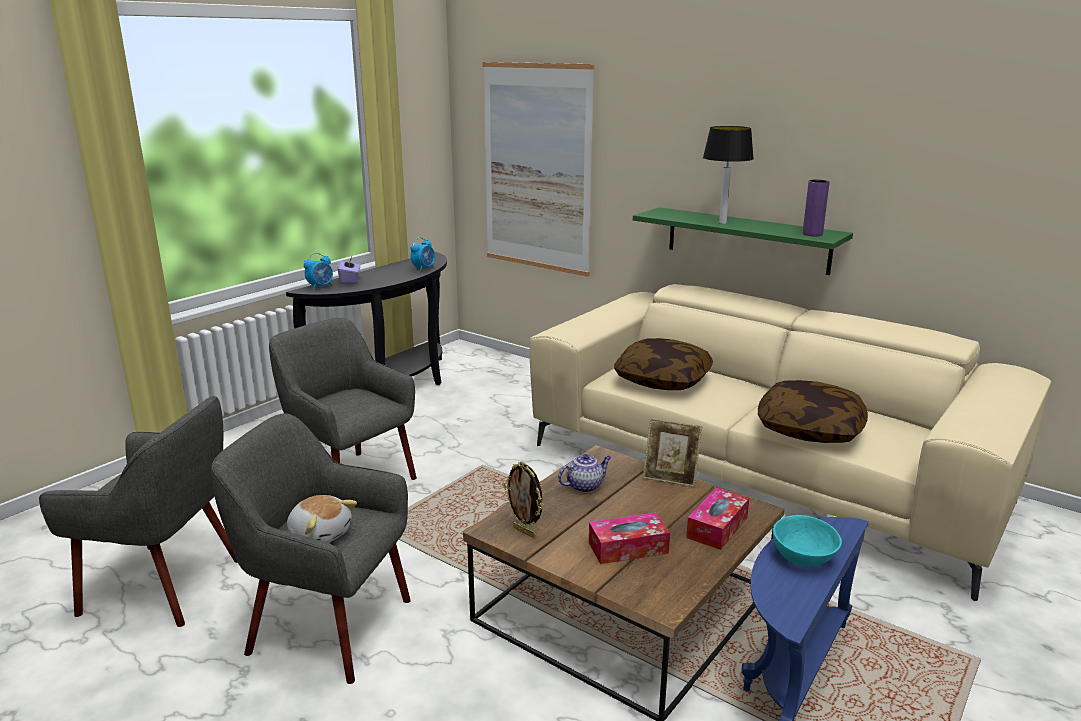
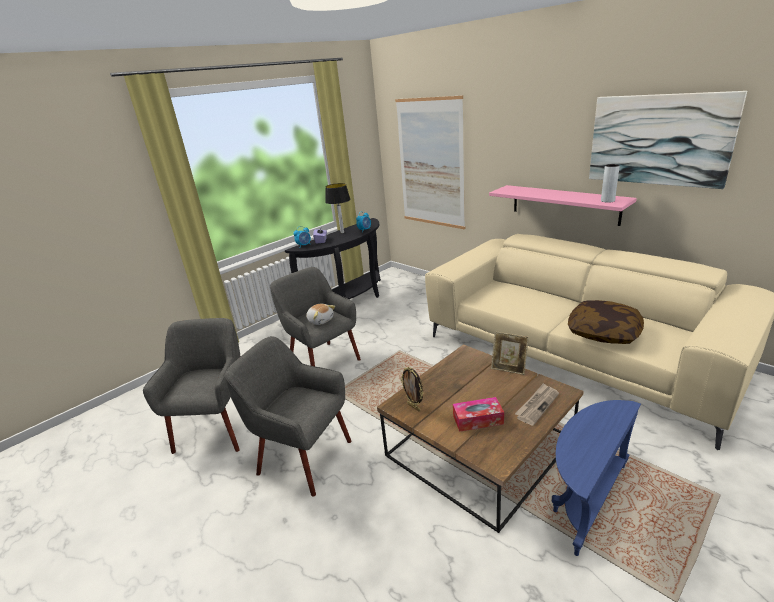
camera: 10 degrees right, 5 degrees up
grey armchair [39,396,238,627] -> grey armchair turned 105 degrees counterclockwise [143,318,241,454]
plush toy [287,495,357,543] -> plush toy moved to [306,304,335,325]
teapot [558,454,611,493] -> none
pillow [614,338,713,390] -> none
green shelf [633,207,853,275] -> pink shelf [489,185,637,226]
tissue box [686,488,749,550] -> newspaper [515,383,559,426]
table lamp [703,126,754,224] -> table lamp moved to [325,183,351,233]
turquoise bowl [773,515,842,566] -> none
purple vase [803,180,830,236] -> grey vase [601,164,620,203]
none -> picture [589,91,747,189]

